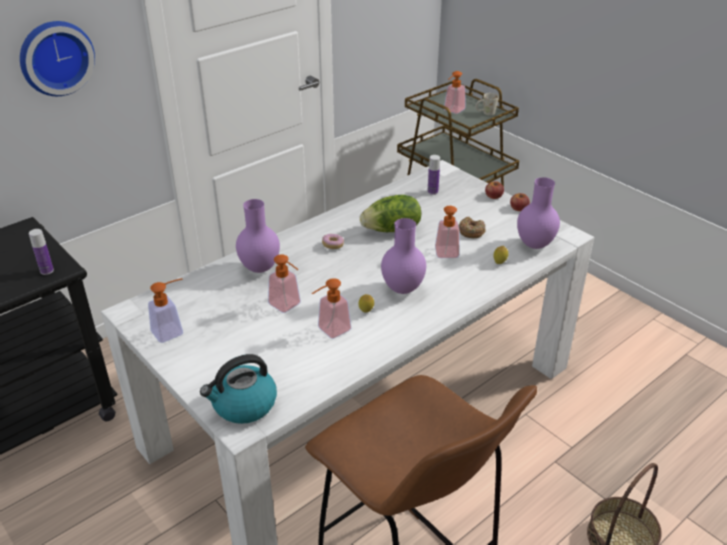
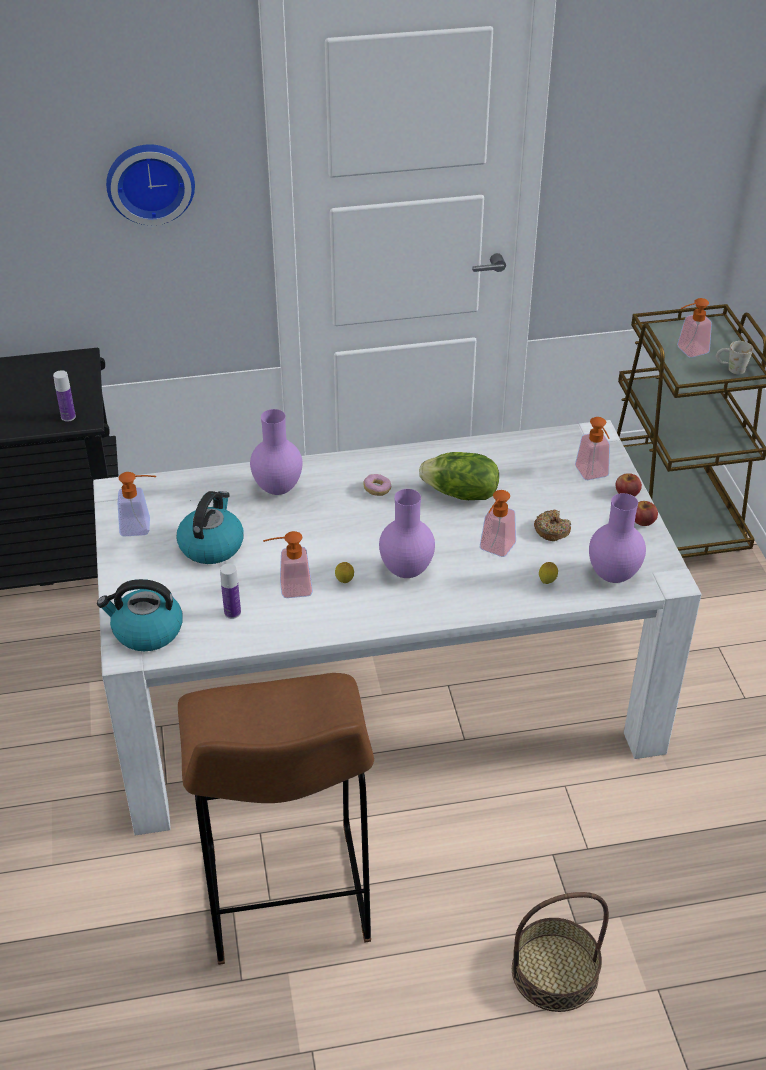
camera: 30 degrees right, 5 degrees up
soap dispenser [268,254,301,313] -> soap dispenser moved to [575,417,610,480]
bottle [427,155,440,195] -> bottle moved to [220,563,241,619]
none -> kettle [177,491,244,564]

